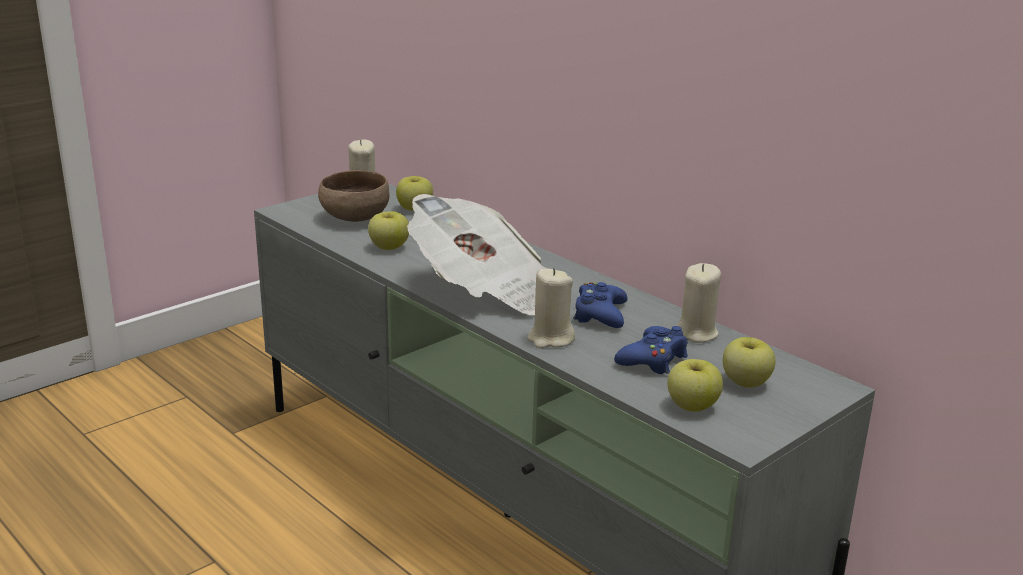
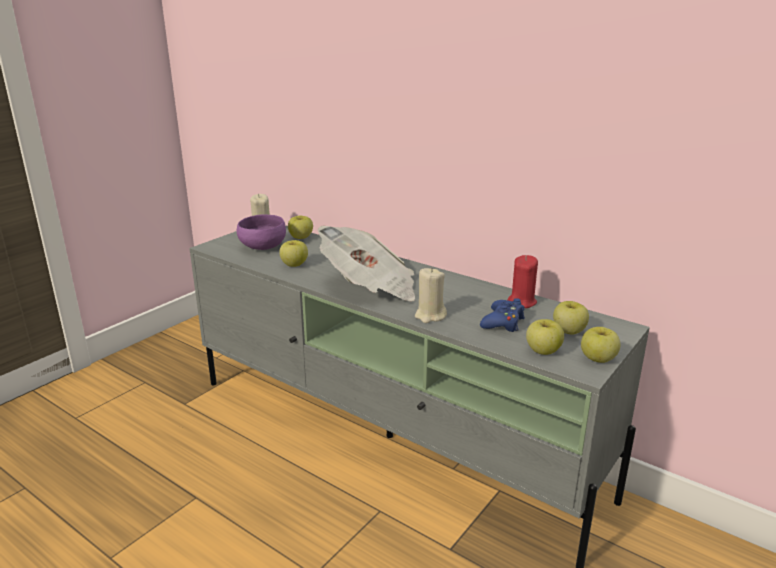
camera: 10 degrees left, 0 degrees up
brown bowl [318,170,389,222] -> purple bowl [237,214,286,250]
blue game controller [573,282,628,328] -> none
beige candle [676,263,721,343] -> red candle [507,255,538,308]
none -> apple [581,327,621,363]

